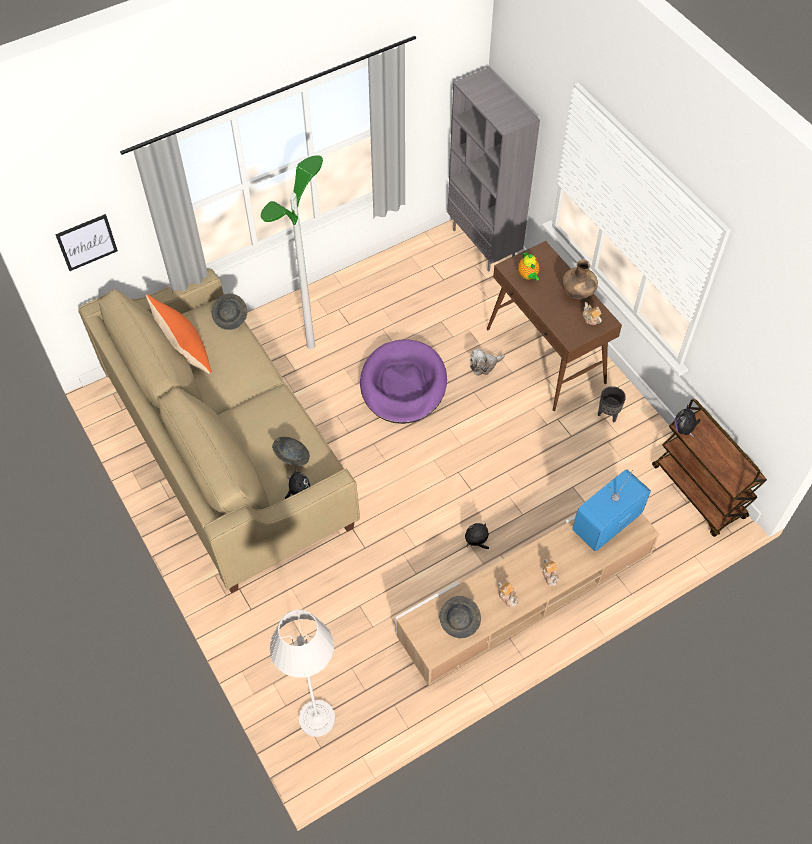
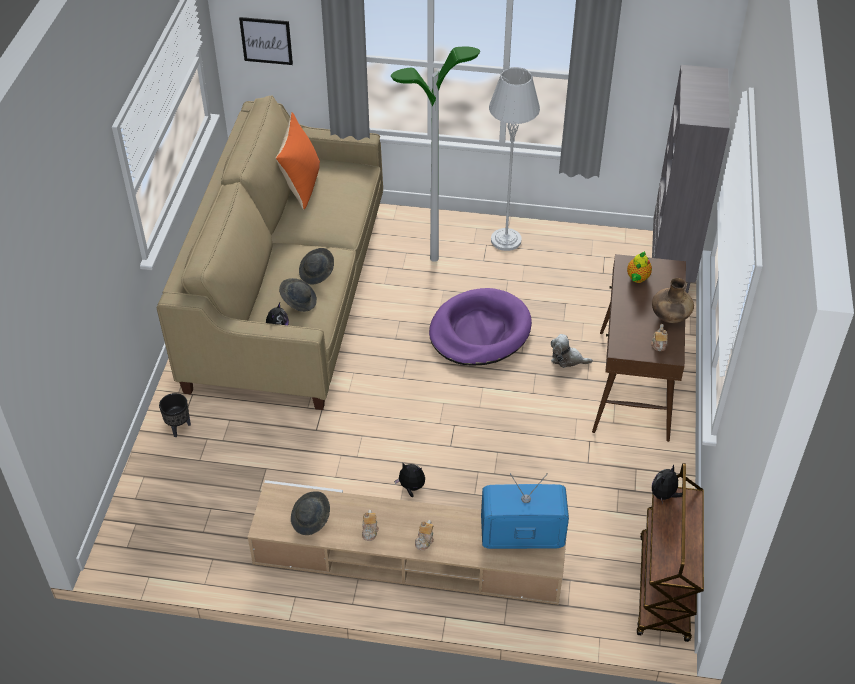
camera: 40 degrees right, 10 degrees down
grey hat [211,293,247,330] -> grey hat moved to [299,248,334,285]
grey floor lamp [270,610,335,737] -> grey floor lamp moved to [489,67,540,251]
black planter [598,386,626,423] -> black planter moved to [159,393,191,437]

